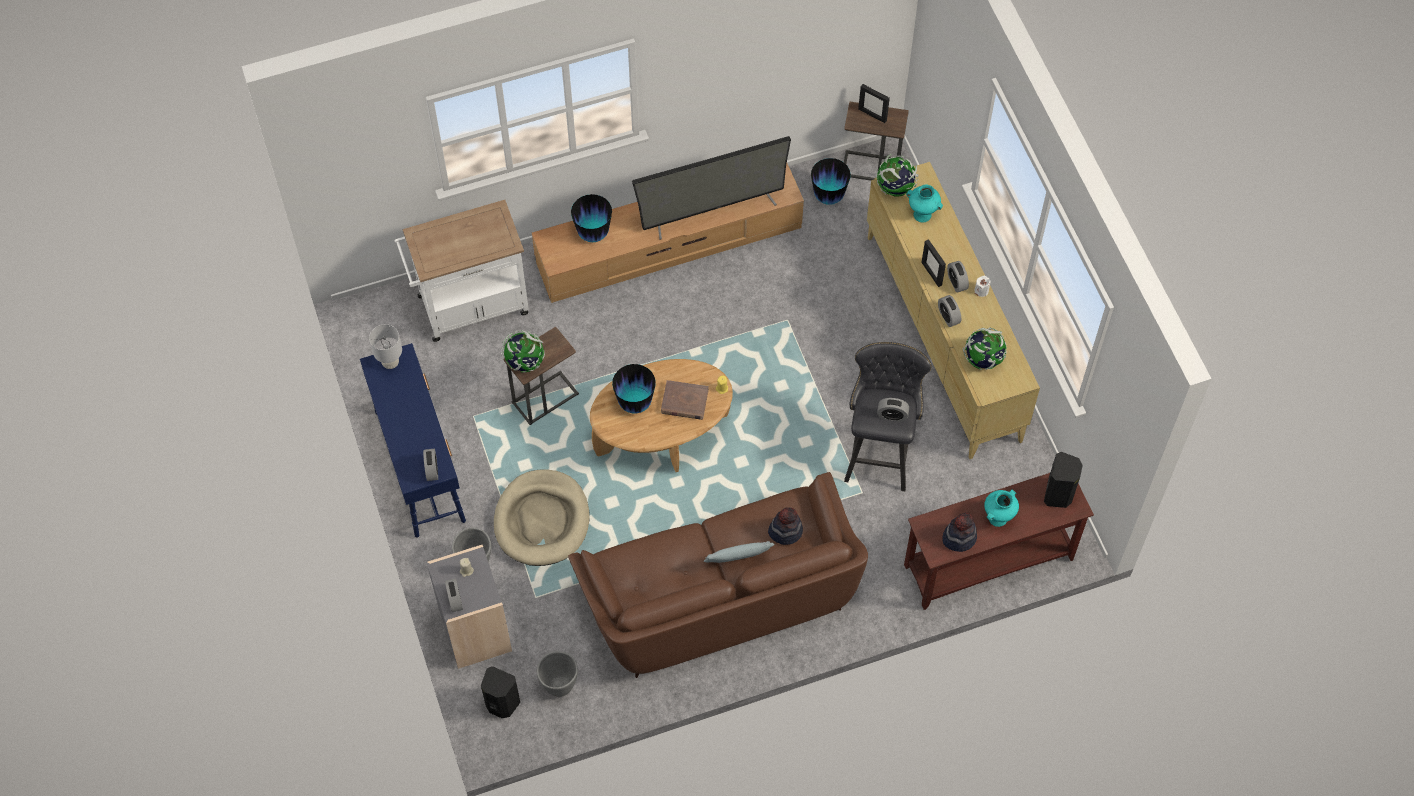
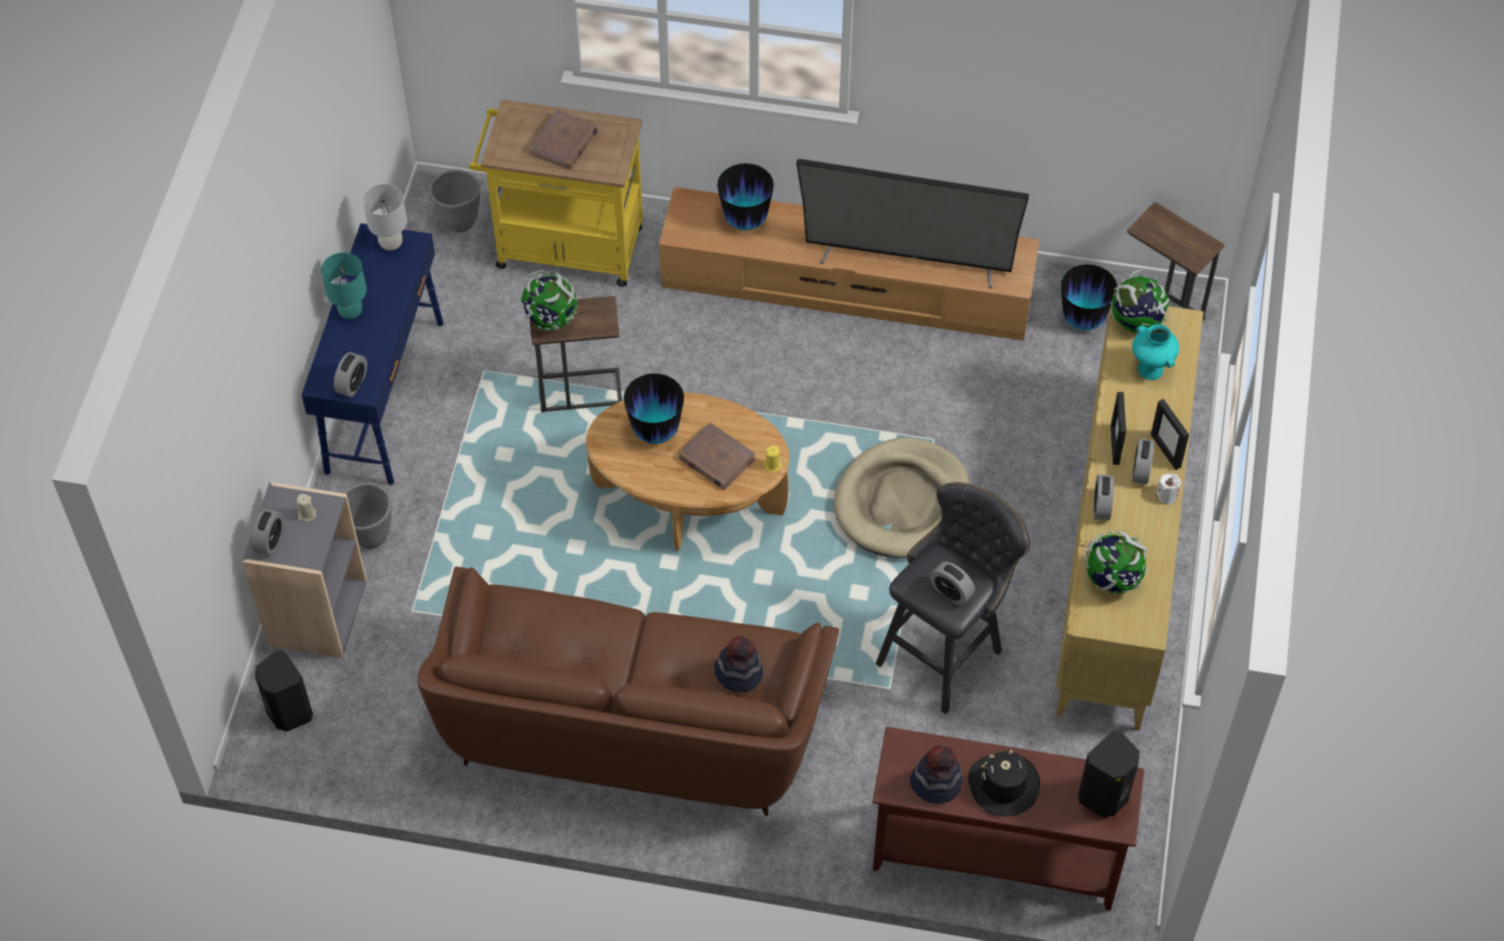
camera: 30 degrees right, 5 degrees down
white cart [395,200,529,342] -> yellow cart [469,99,643,287]
beige dog bed [494,469,589,566] -> beige dog bed moved to [834,437,970,558]
grey planter [537,651,578,697] -> grey planter moved to [430,169,480,232]
blue pillow [704,541,774,563] -> none
picture frame [858,84,890,123] -> picture frame moved to [1151,399,1189,470]
turquoise vase [984,490,1019,527] -> black hat [968,750,1040,816]
none -> turquoise table lamp [321,252,367,319]
none -> brown book [529,109,599,169]

